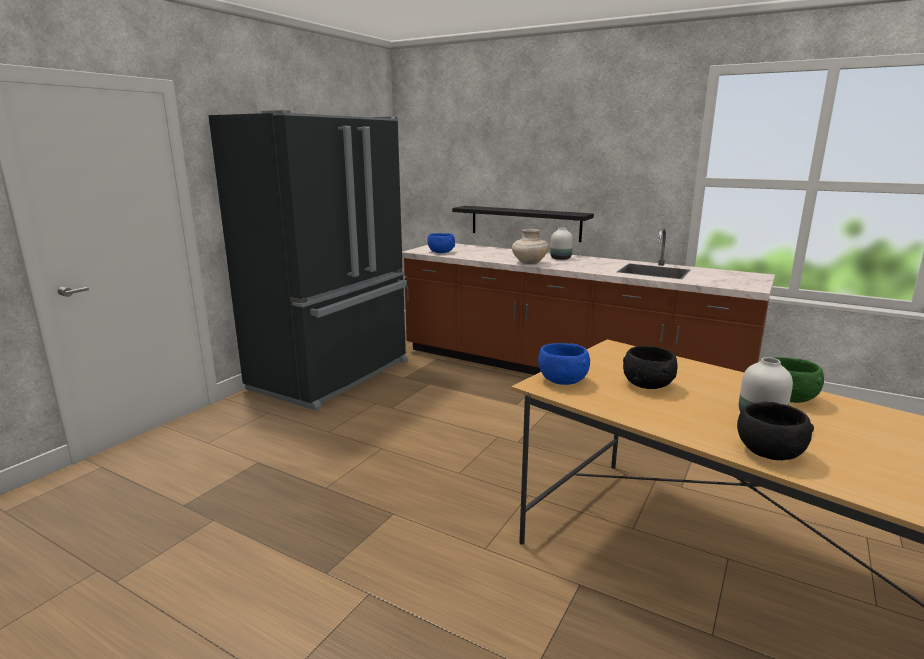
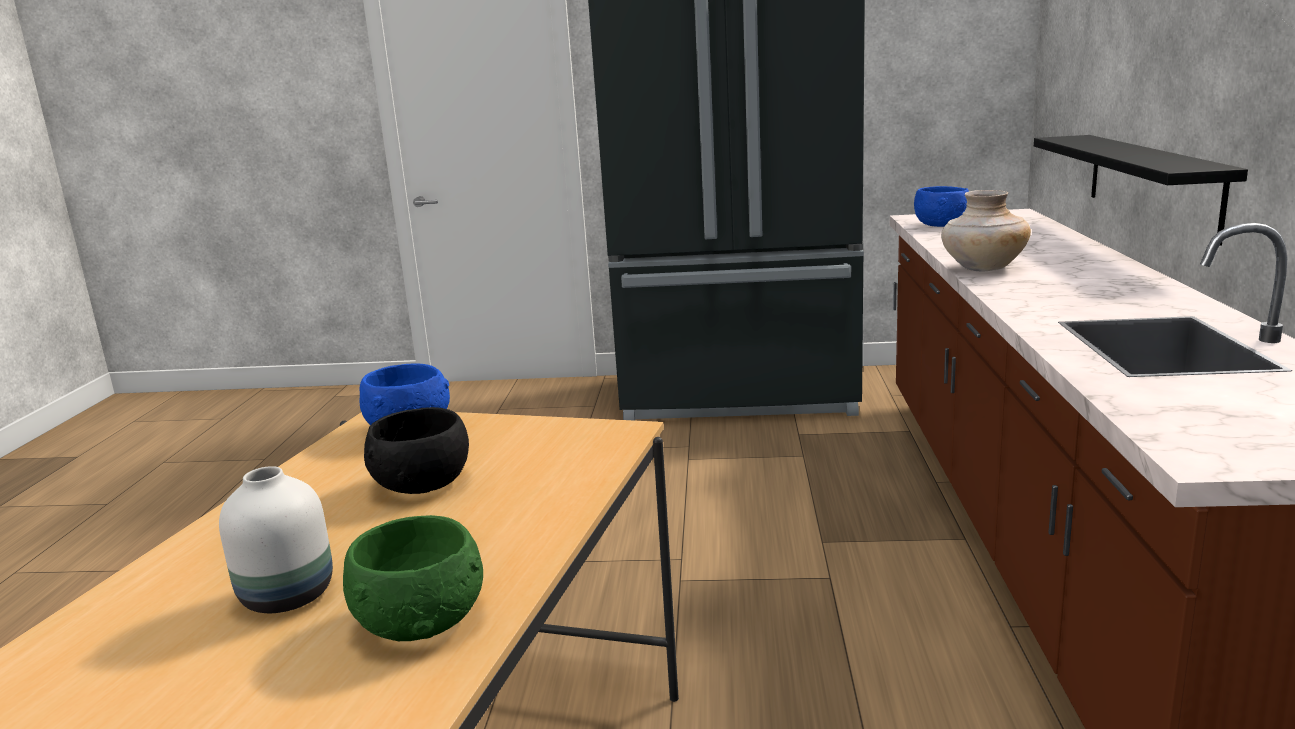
camera: 65 degrees right, 0 degrees up
white vase [550,227,573,260] -> none
black bowl [737,402,814,460] -> none

